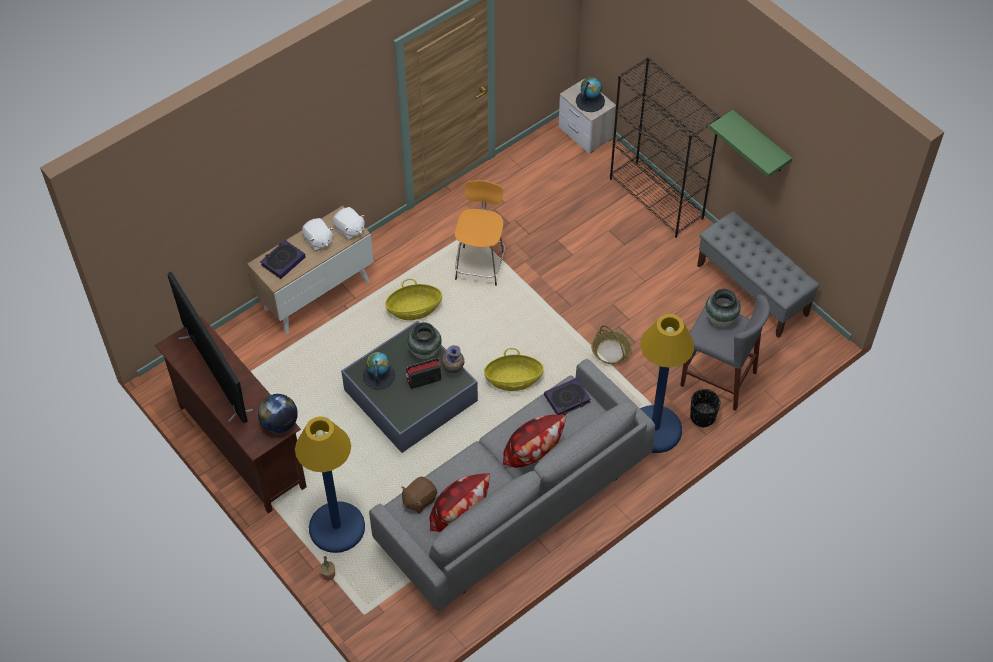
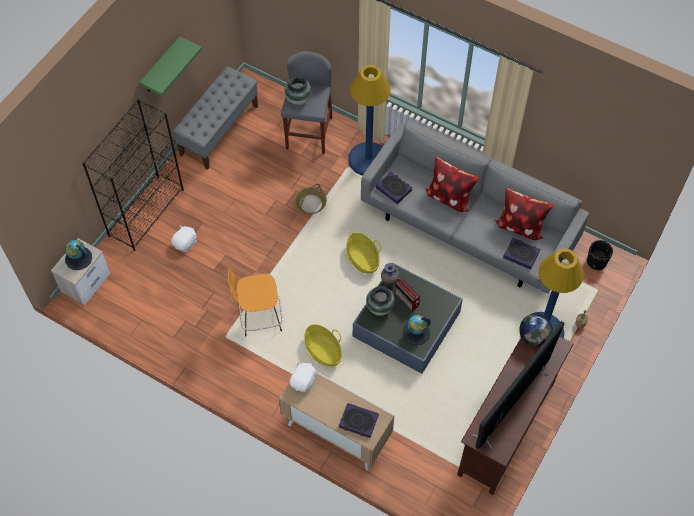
camera: 110 degrees left, 5 degrees up
white plush toy [302,218,333,251] -> white plush toy moved to [171,225,197,252]
brown plush toy [402,477,437,513] -> book [503,238,540,270]
black planter [690,389,721,428] -> black planter moved to [587,240,613,270]

